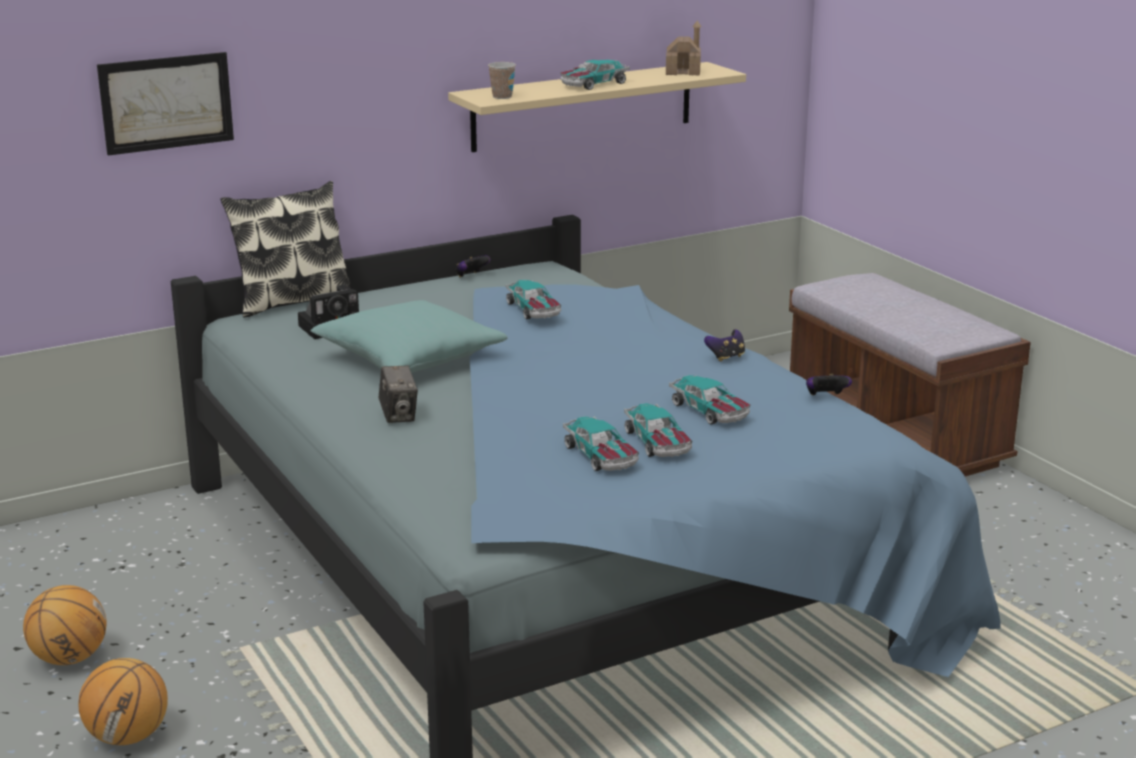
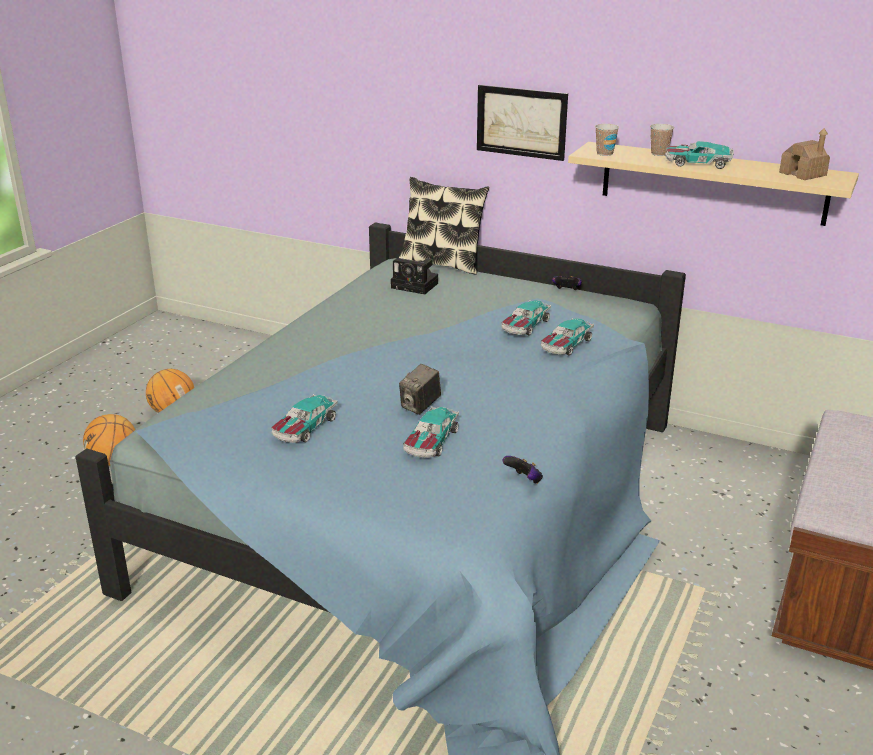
camera: 55 degrees right, 5 degrees up
picture [97,52,234,156] -> picture moved to [477,85,568,161]
turquoise pillow [310,300,508,373] -> none
camera [379,366,418,423] -> camera moved to [399,364,441,415]
toy car [624,403,693,457] -> toy car moved to [540,318,594,356]
game controller [704,329,745,362] -> none
none -> cup [650,124,674,156]

